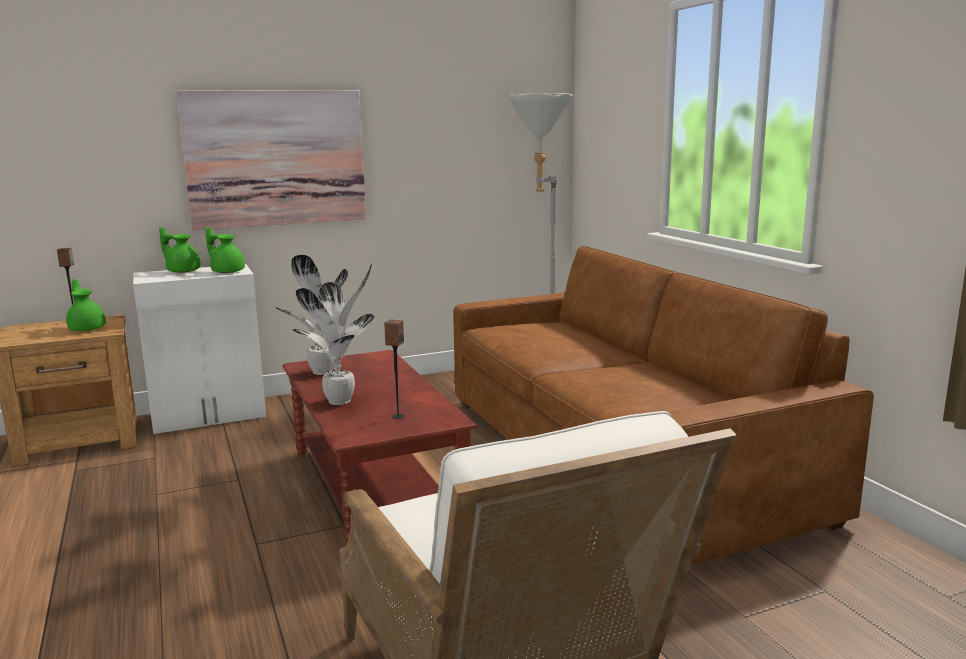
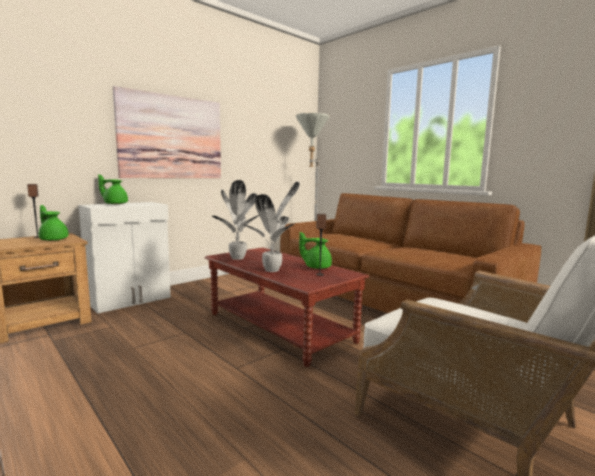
camera: 20 degrees left, 5 degrees down
green teapot [205,226,245,273] -> green teapot moved to [299,232,332,269]

